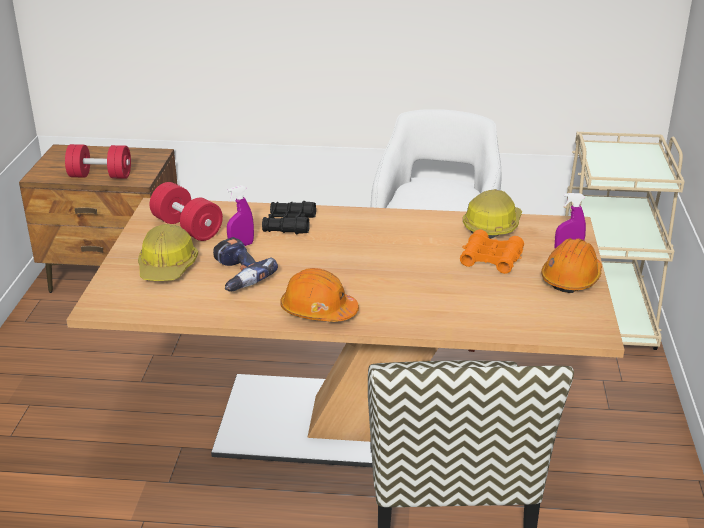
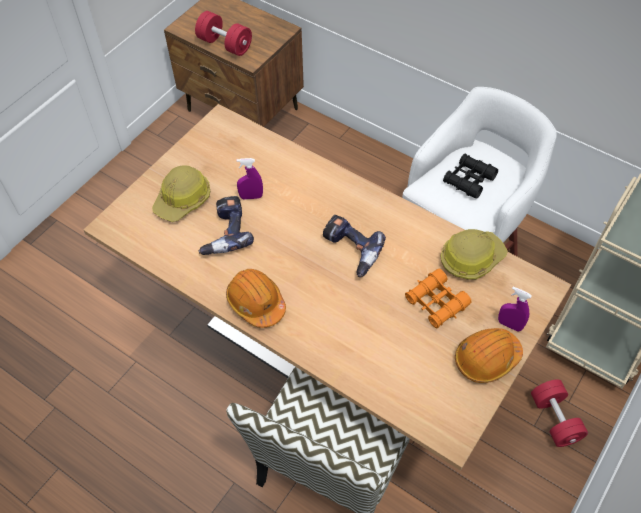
camera: 30 degrees right, 25 degrees up
red dumbbell [150,182,223,241] -> red dumbbell moved to [531,379,588,447]
black binoculars [262,201,316,234] -> black binoculars moved to [443,154,498,199]
none -> power drill [323,215,386,277]

